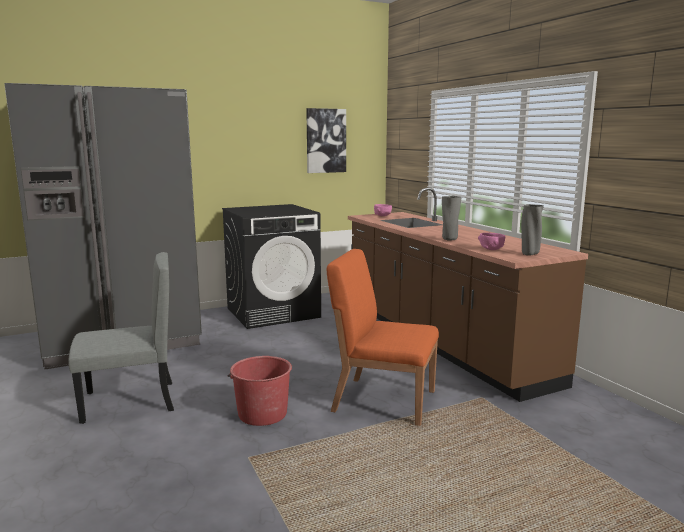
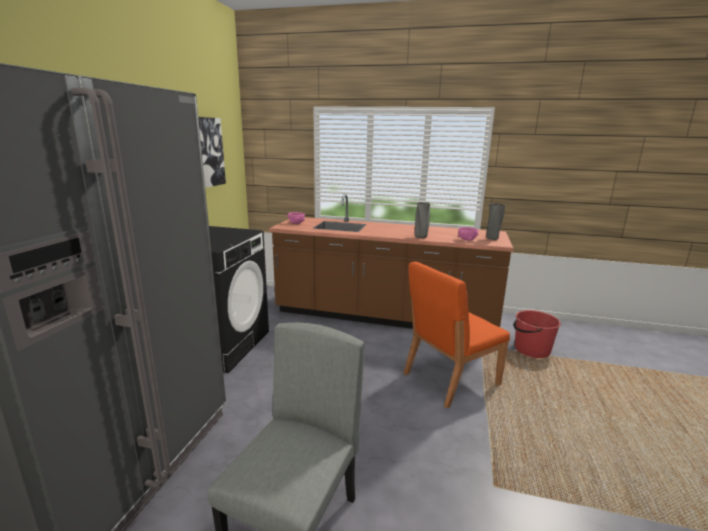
camera: 50 degrees left, 5 degrees up
red bucket [227,356,292,426] -> red bucket moved to [513,310,561,358]

